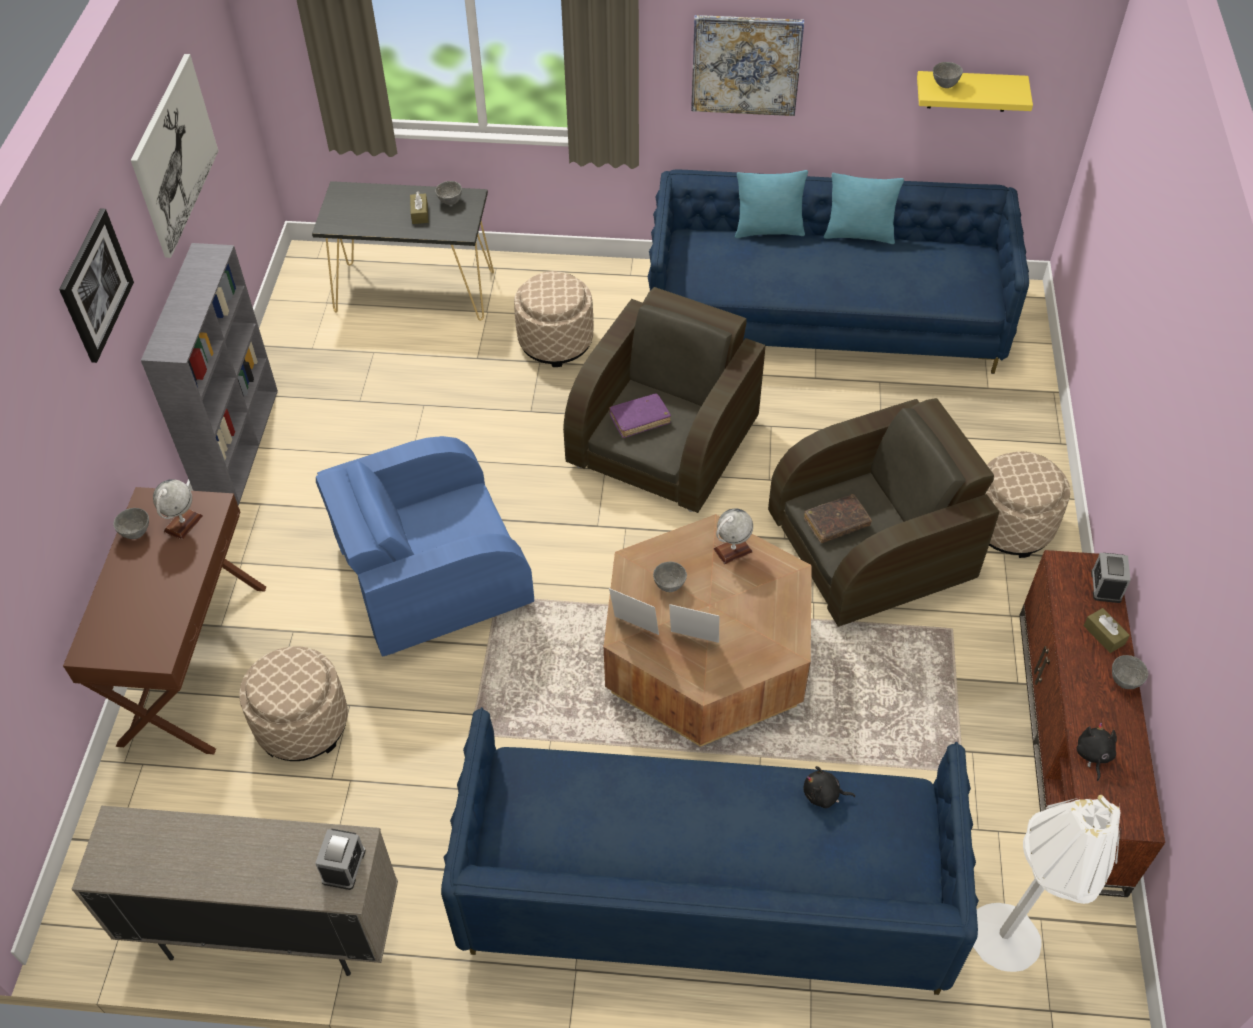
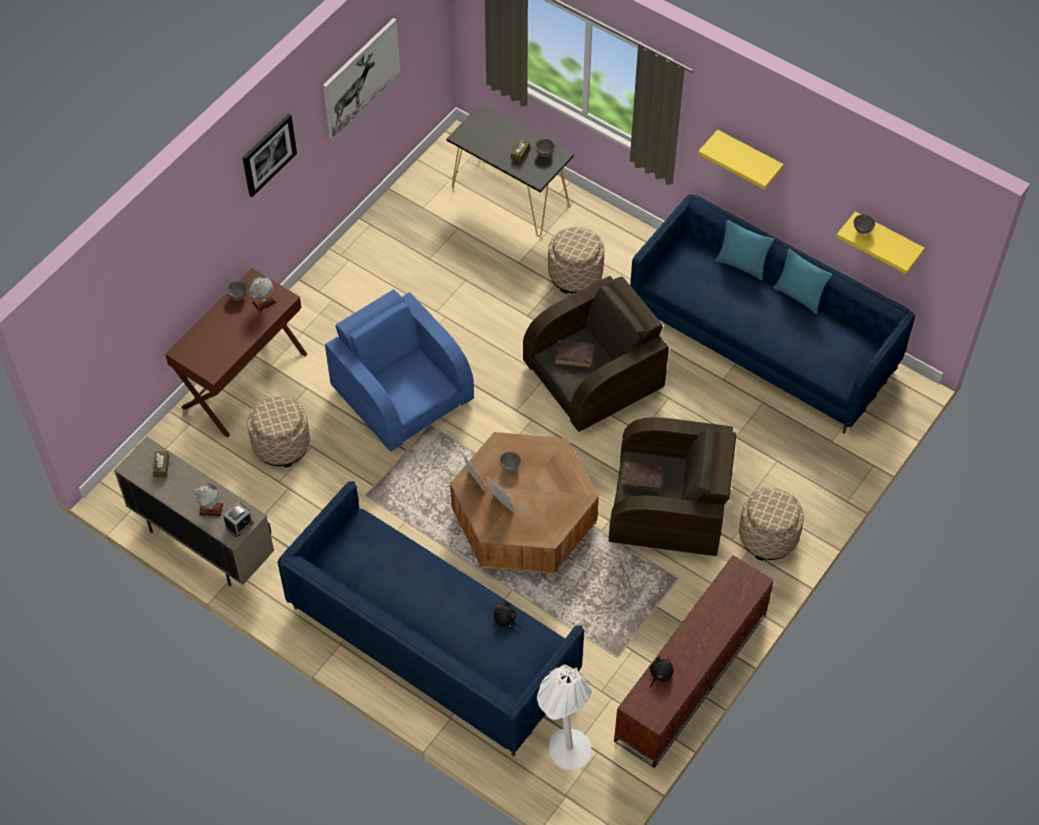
camera: 30 degrees right, 5 degrees up
grey bookcase [141,243,278,506] -> none
blue armchair [316,436,534,657] -> blue armchair turned 45 degrees clockwise [325,289,474,452]
purple book [609,393,671,438] -> brown book [555,340,594,367]
picture [691,15,804,116] -> yellow shelf [698,130,784,189]
globe [714,508,753,564] -> globe moved to [193,484,223,516]
brown tissue box [1084,608,1130,653] -> brown tissue box moved to [153,451,169,477]
alarm clock [1091,553,1131,603] -> none
grey bowl [1112,655,1148,689] -> none

